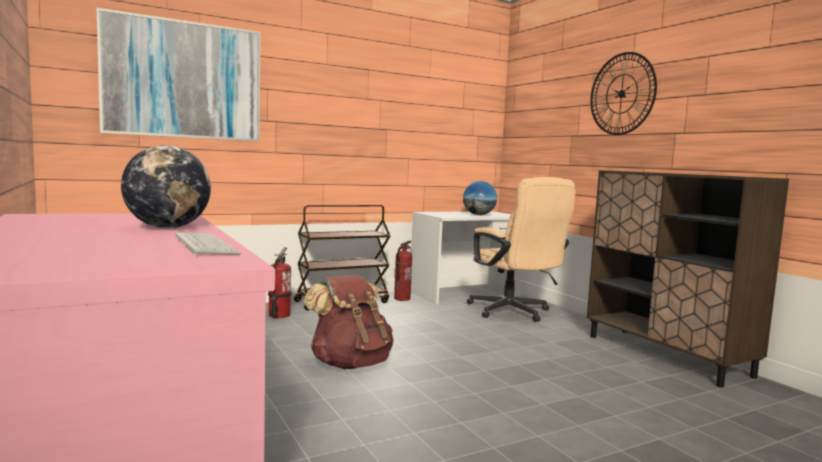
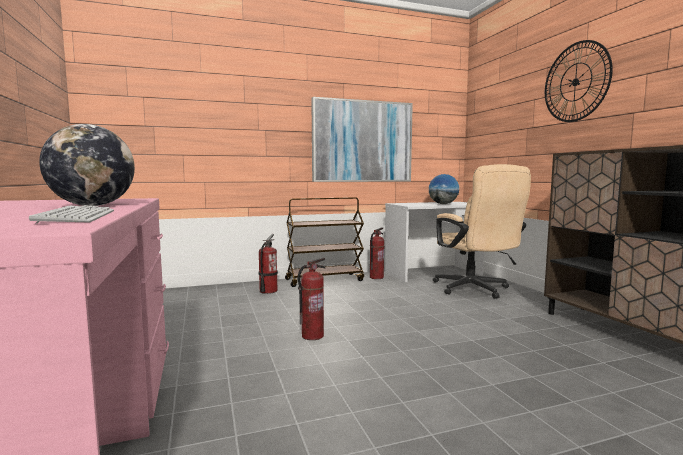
camera: 10 degrees right, 0 degrees up
picture [97,8,261,141] -> picture moved to [311,97,413,182]
brown backpack [304,275,394,369] -> fire extinguisher [298,258,326,340]

